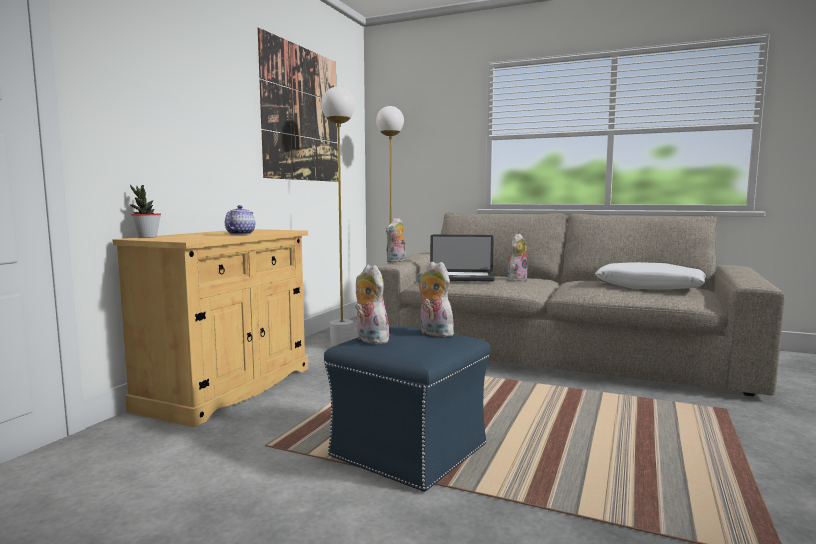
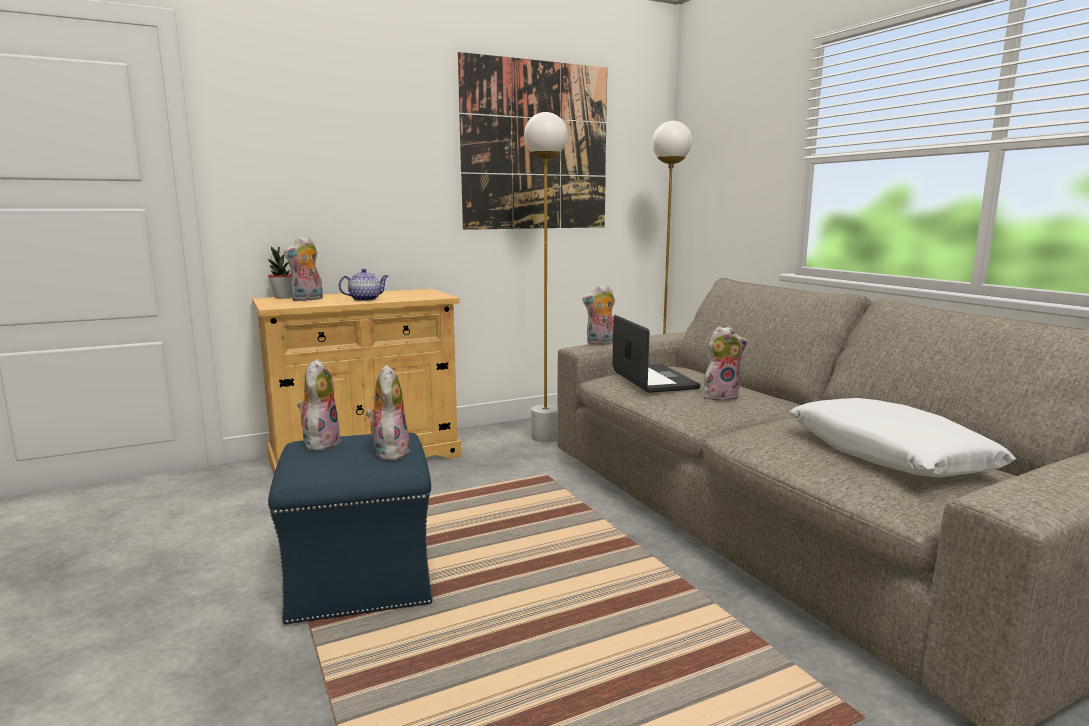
camera: 40 degrees right, 5 degrees up
laptop [430,235,495,282] -> laptop turned 150 degrees counterclockwise [612,315,700,393]
none -> plush toy [284,237,323,301]

